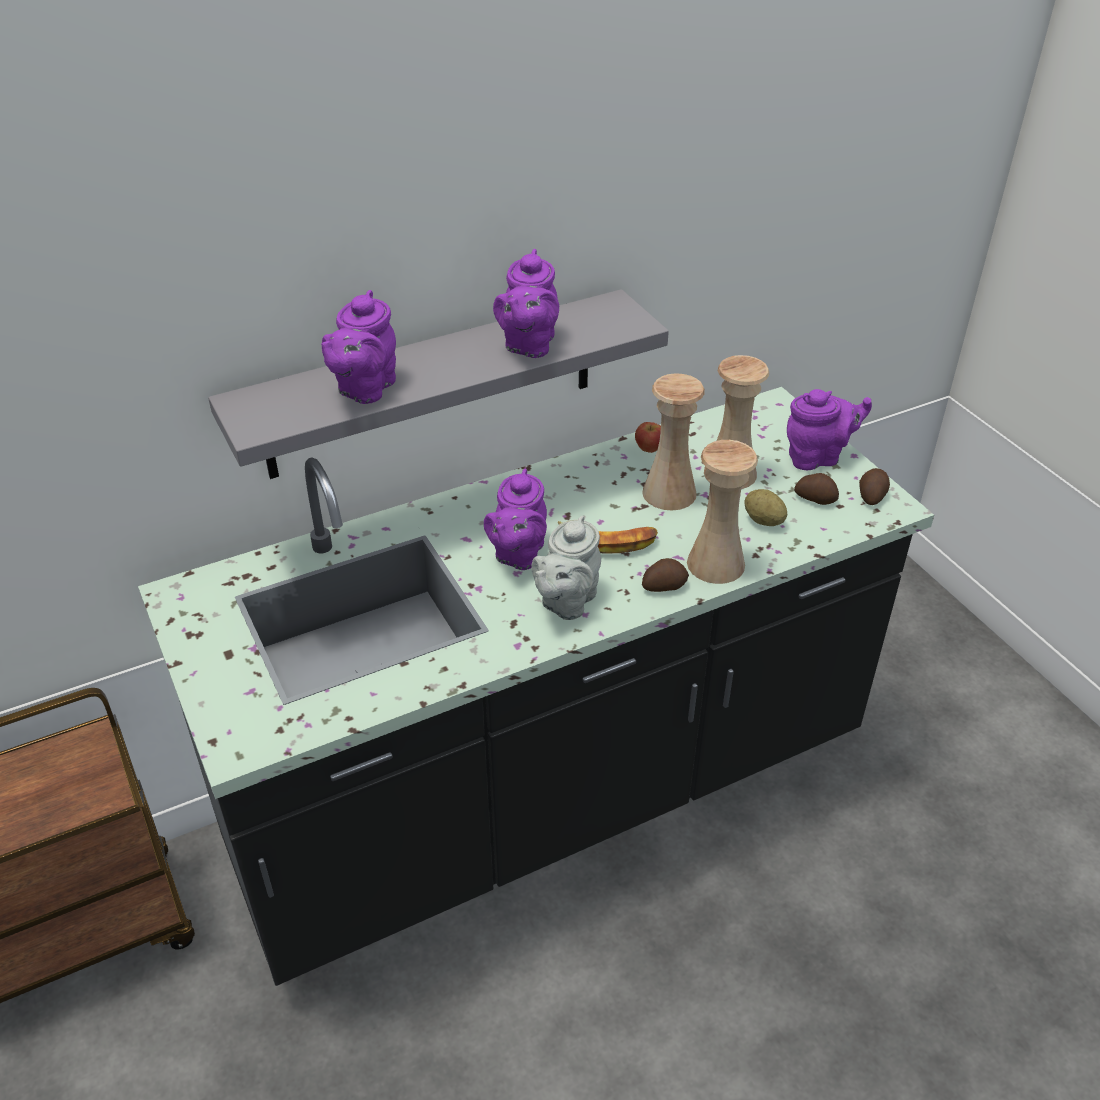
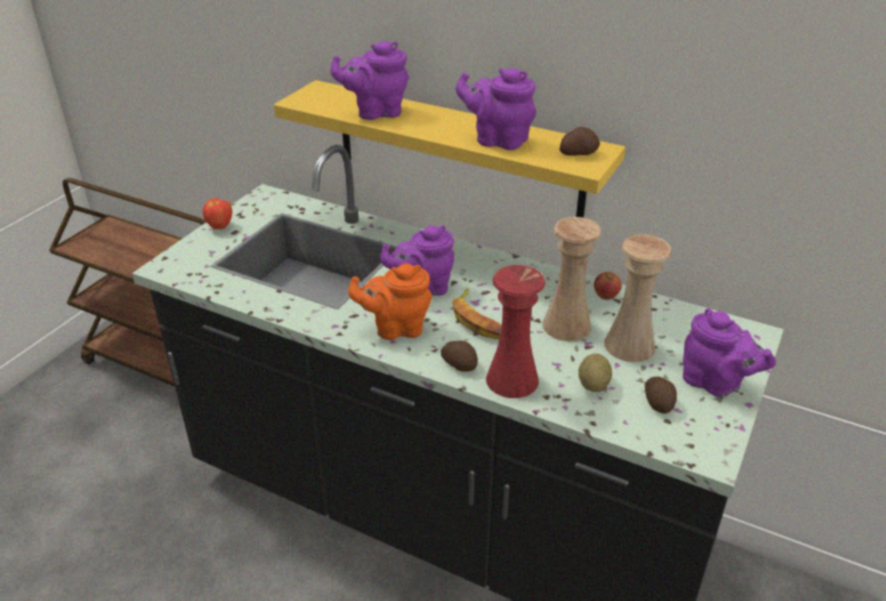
camera: 55 degrees right, 5 degrees down
grey shelf [208,289,669,479] -> yellow shelf [274,80,625,218]
purple teapot [493,249,559,358] -> purple teapot turned 45 degrees clockwise [456,68,536,150]
grey teapot [531,516,601,620] -> orange teapot [348,263,432,340]
beige vase [687,440,758,584] -> red vase [486,265,545,398]
potato [859,468,890,505] -> potato moved to [559,127,600,156]
none -> apple [203,198,232,229]

